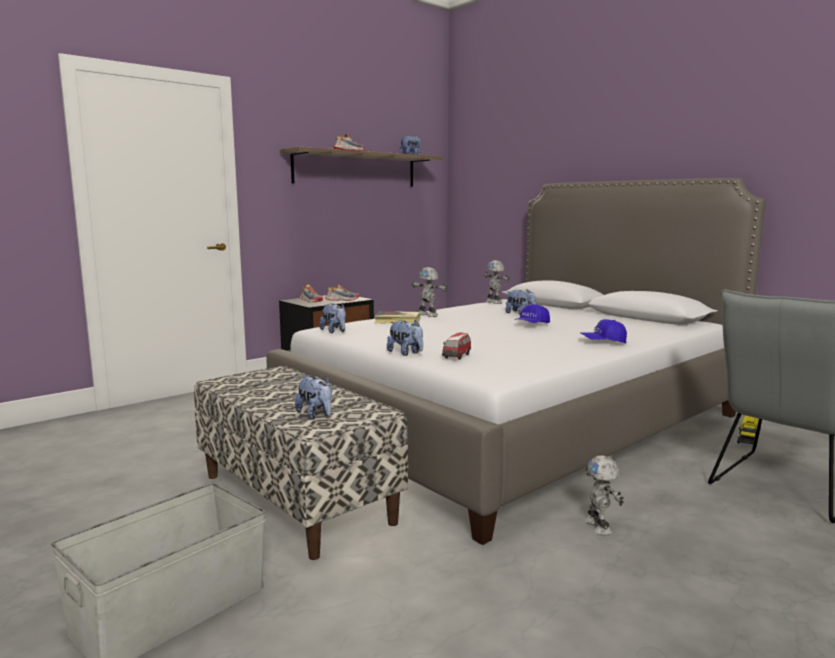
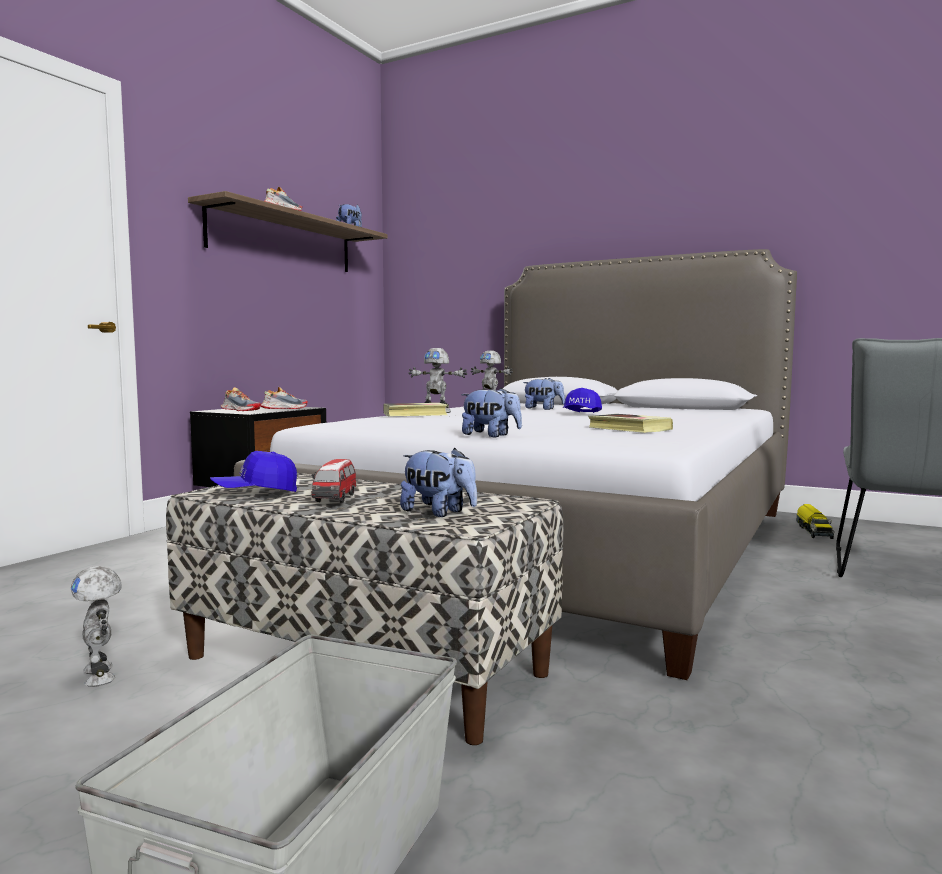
camera: 20 degrees left, 5 degrees down
plush toy [319,303,346,333] -> none
toy car [442,332,471,360] -> toy car moved to [311,459,356,503]
blue cap [580,319,627,343] -> blue cap moved to [210,451,297,492]
toy robot [585,455,624,535] -> toy robot moved to [71,566,122,687]
none -> book [588,414,673,433]

